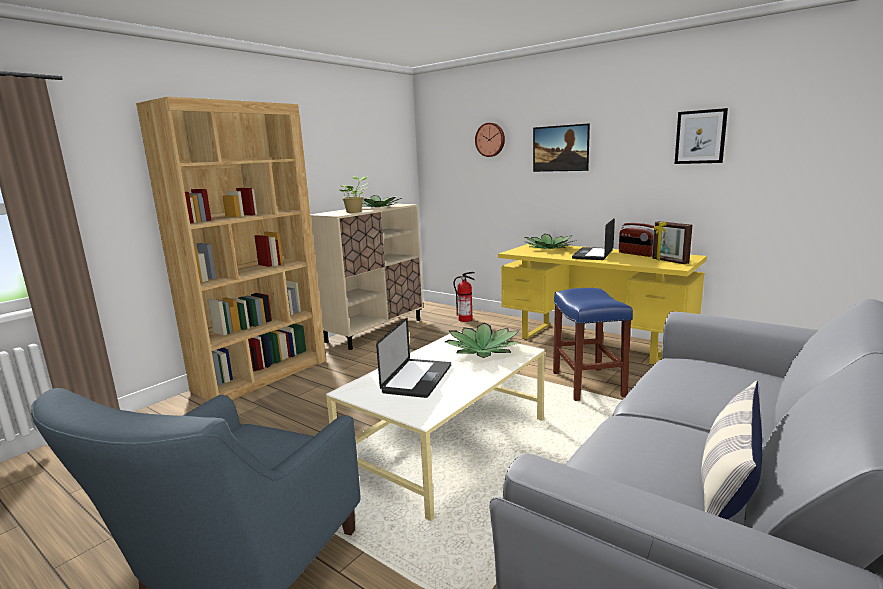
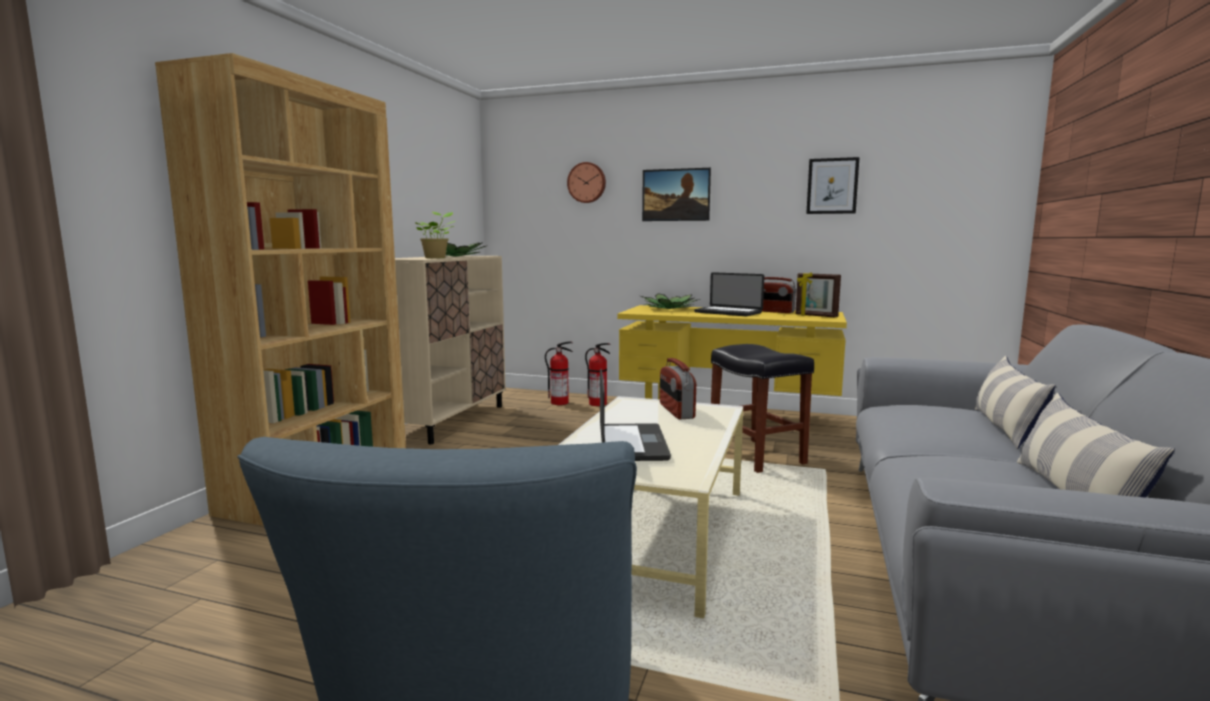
camera: 20 degrees left, 5 degrees down
potted plant [445,322,520,358] -> radio [660,358,696,419]
blue stool [553,288,633,401] -> black stool [711,344,814,473]
laptop [572,219,615,260] -> laptop turned 60 degrees counterclockwise [694,272,764,316]
none -> fire extinguisher [585,343,610,406]
none -> pillow [975,356,1056,449]

